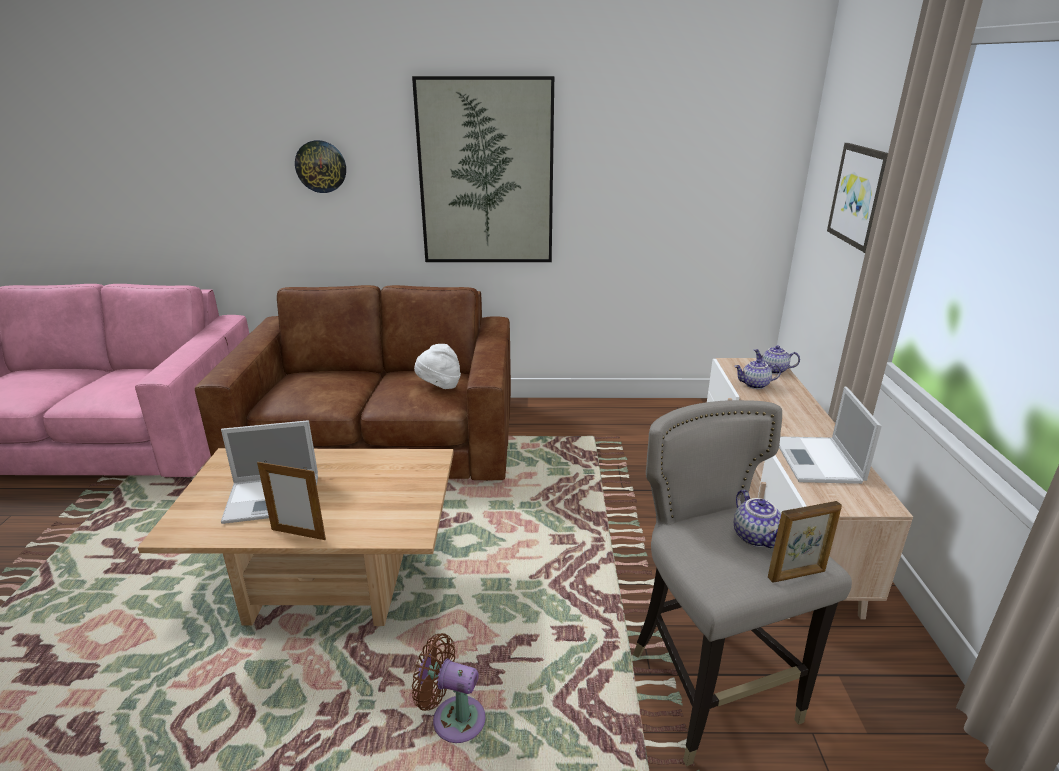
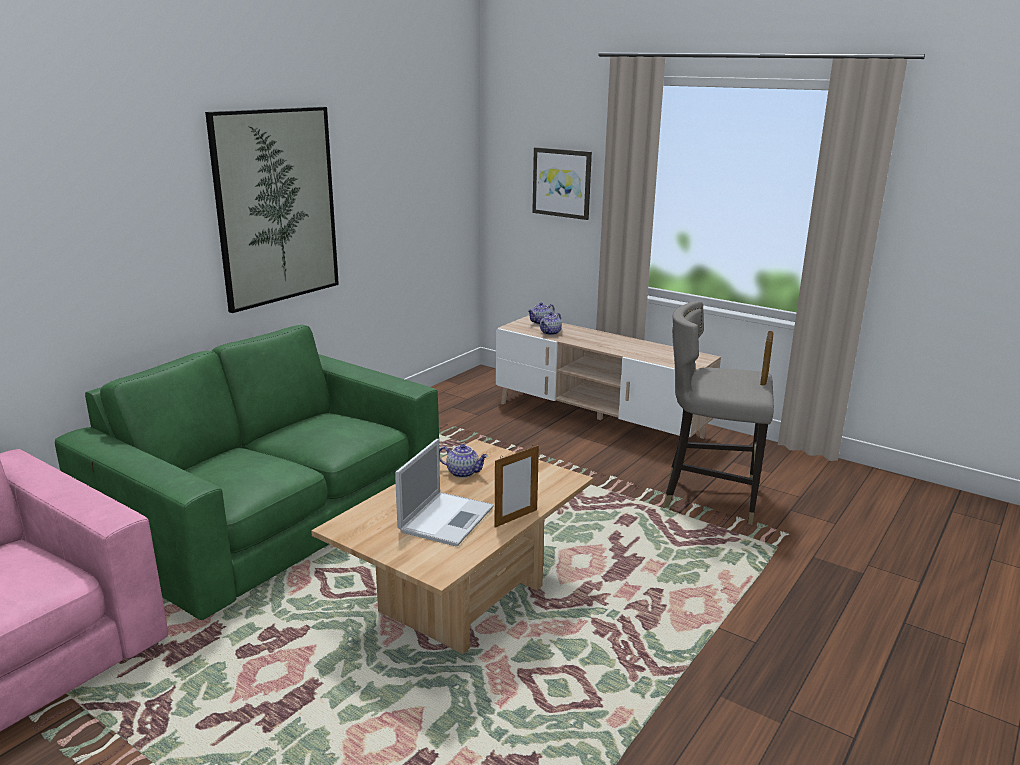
camera: 55 degrees left, 5 degrees down
brown sofa [195,285,511,480] -> green sofa [55,325,439,620]
wall clock [295,140,346,193] -> none
brown fan [412,633,486,743] -> none
white hat [414,344,461,389] -> none
teapot [734,490,781,548] -> teapot moved to [439,444,488,478]
laptop [779,386,882,484] -> none

